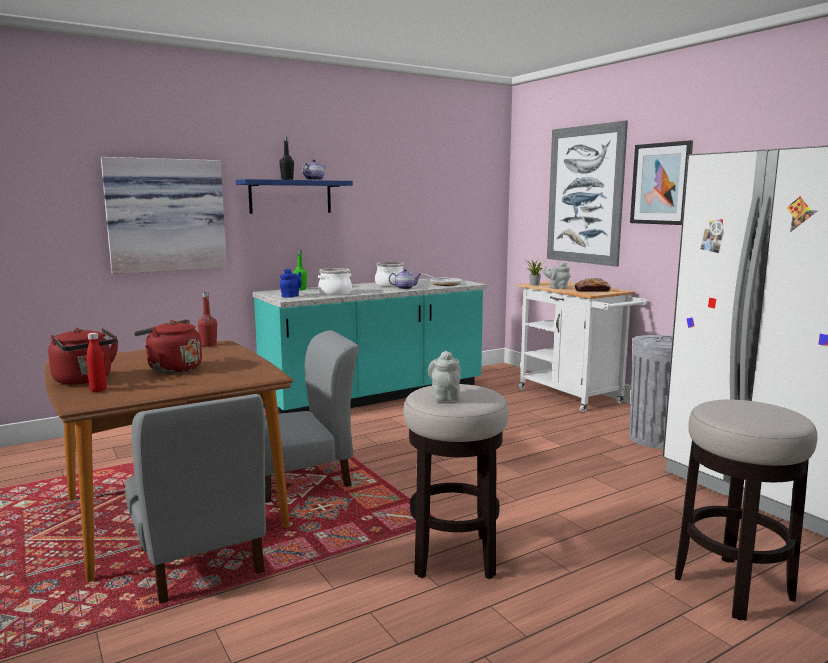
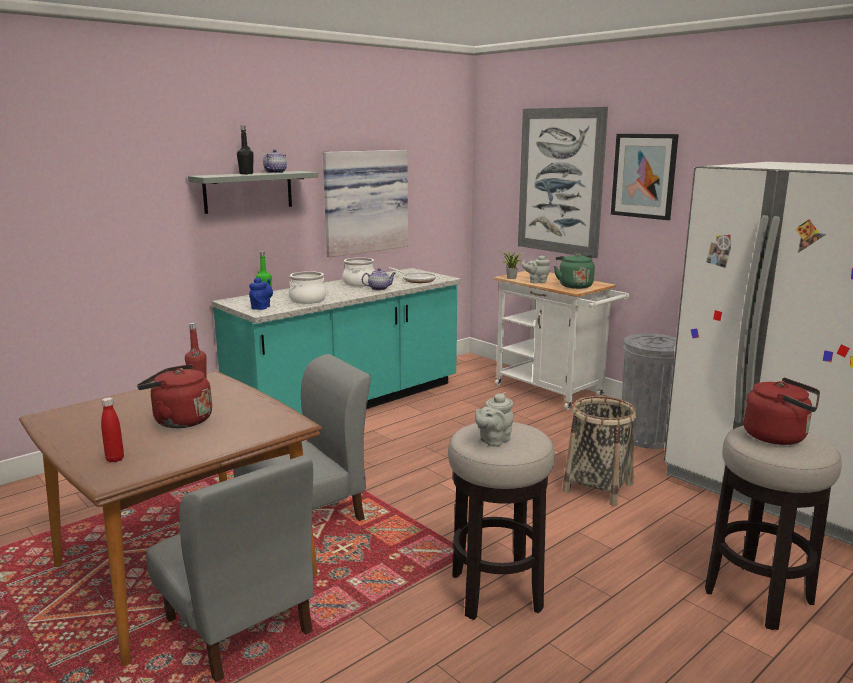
camera: 10 degrees left, 5 degrees up
red kettle [48,328,119,385] -> red kettle moved to [743,378,820,445]
picture [101,157,227,274] -> picture moved to [323,150,408,257]
blue shelf [236,179,353,214] -> grey shelf [188,171,318,214]
grey teapot [428,351,461,401] -> grey teapot turned 120 degrees counterclockwise [475,392,514,447]
bread [575,278,611,292] -> green kettle [554,253,595,289]
none -> basket [563,396,637,506]

